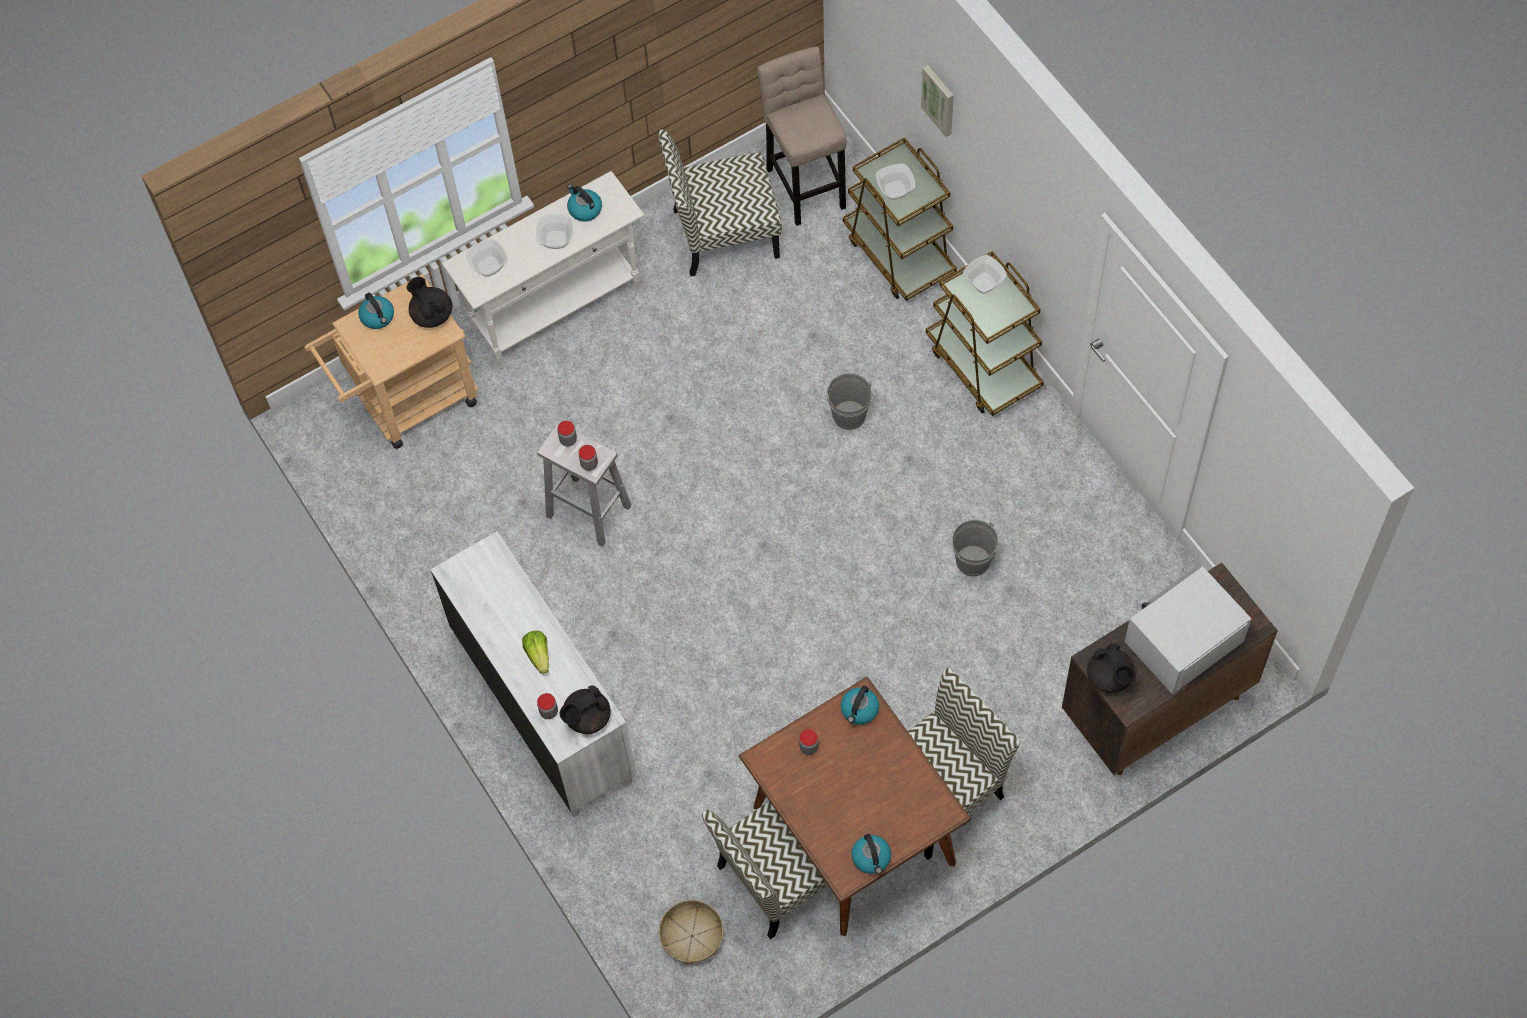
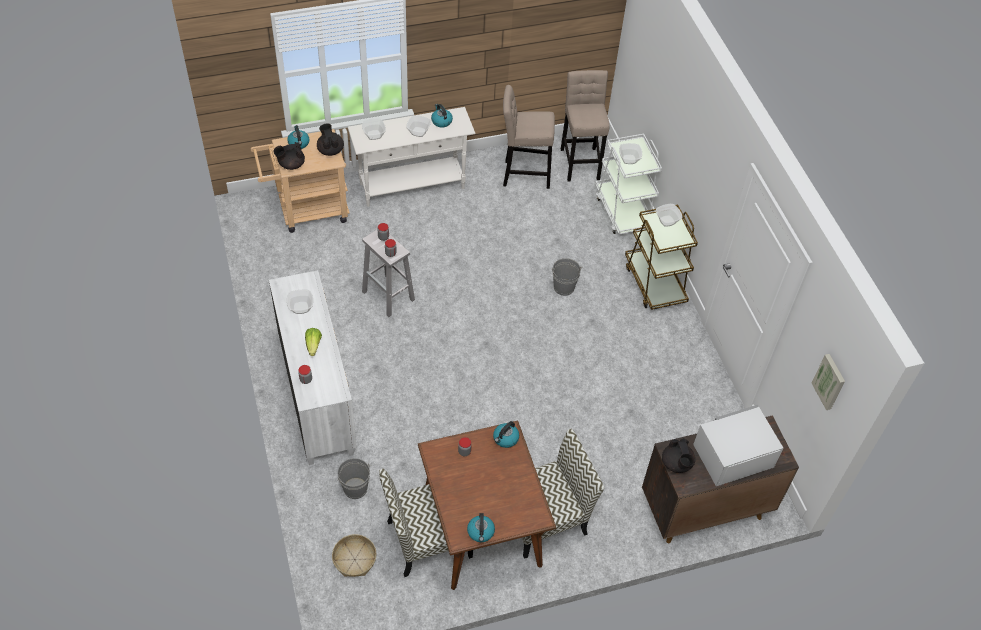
camera: 10 degrees right, 10 degrees down
black teapot [560,686,611,734] -> black teapot moved to [273,142,305,170]
chair [659,129,782,277] -> beige stool [503,85,555,189]
brown cart [843,137,957,301] -> white cart [595,134,662,235]
picture [921,65,954,137] -> picture moved to [812,354,845,410]
grey bucket [952,520,999,576] -> grey bucket moved to [337,458,371,499]
none -> bowl [287,290,313,314]

